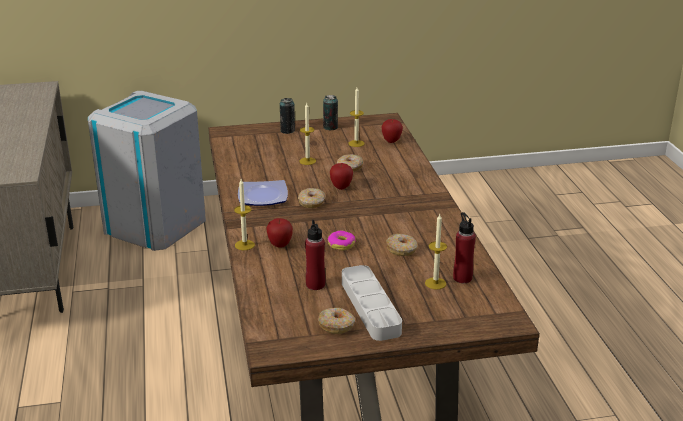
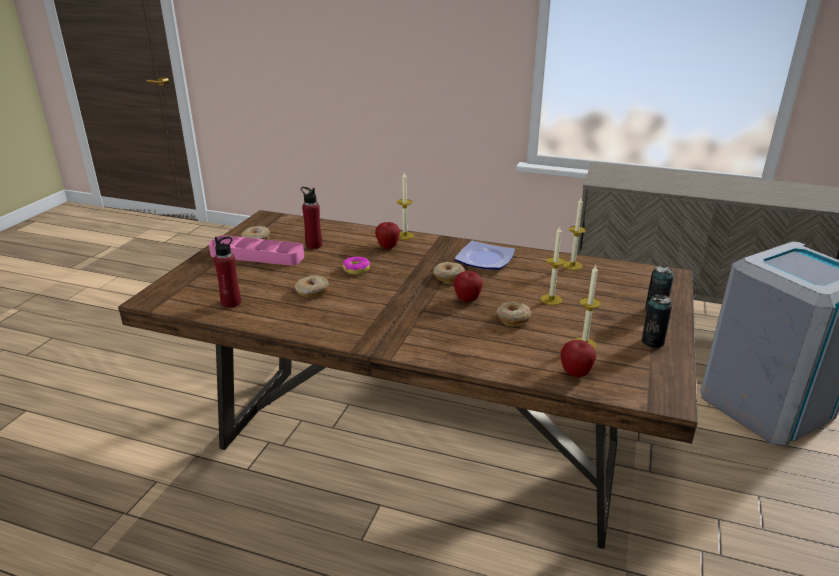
camera: 120 degrees right, 0 degrees up
grey tray [342,265,402,341] -> pink tray [209,235,304,266]
candle [425,214,447,290] -> candle moved to [563,198,586,270]

